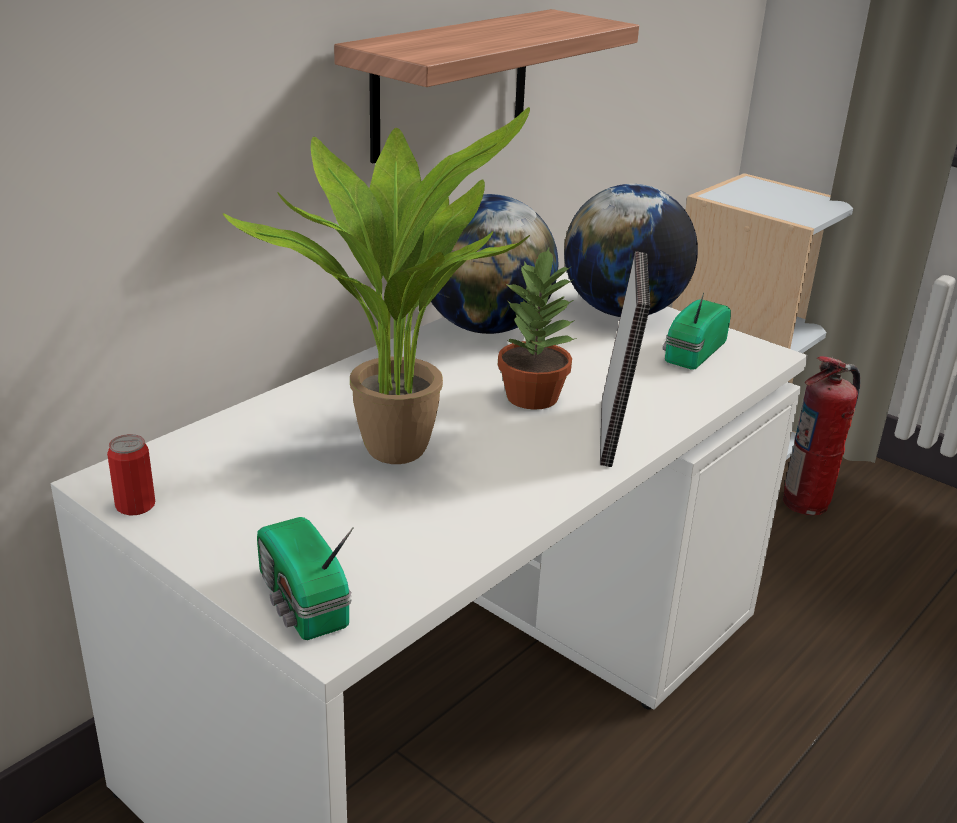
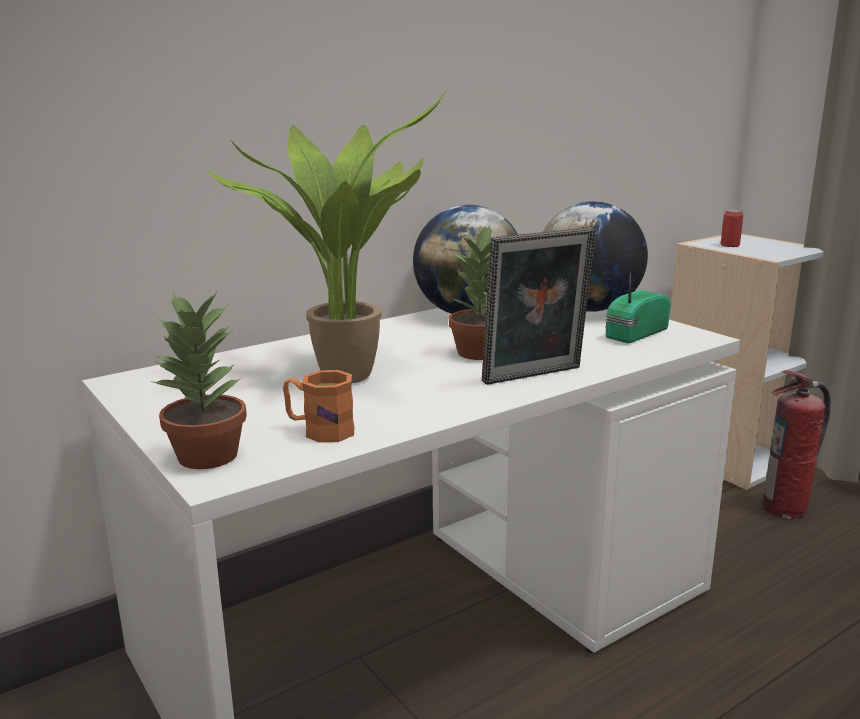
camera: 15 degrees right, 10 degrees down
can [107,434,155,515] -> can moved to [721,209,743,247]
radio [257,517,354,640] -> potted plant [150,292,247,469]
shelf [334,9,639,163] -> none
picture frame [600,251,651,467] -> picture frame turned 45 degrees clockwise [482,227,596,385]
none -> orange mug [283,370,355,443]

